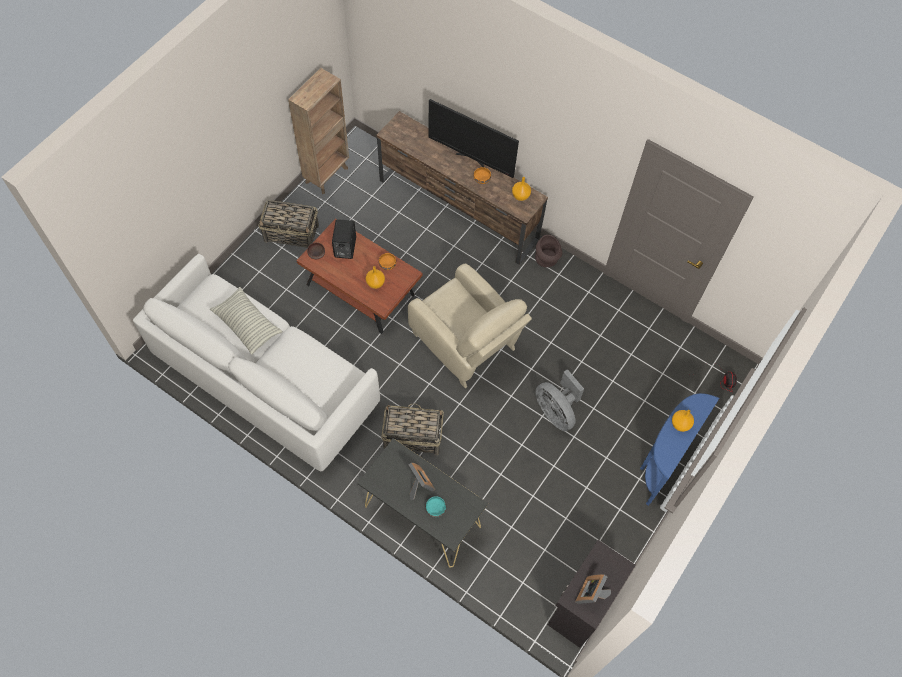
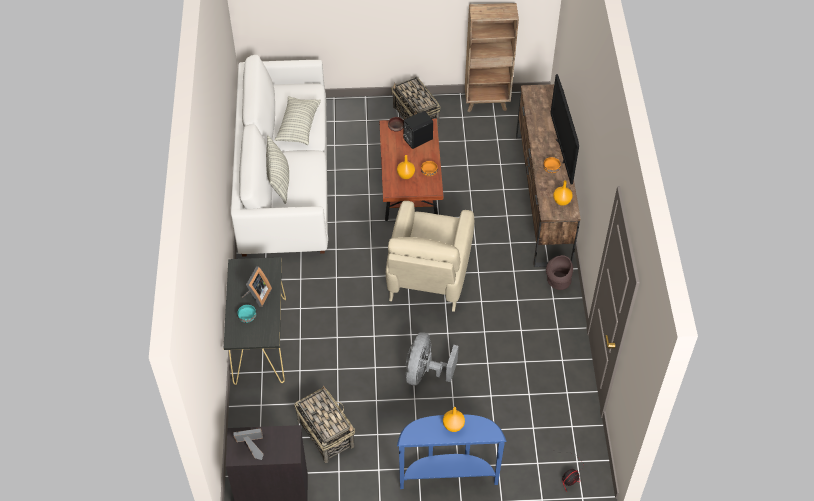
camera: 55 degrees right, 10 degrees down
basket [381,403,444,455] -> basket moved to [294,386,355,463]
none -> pillow [266,135,289,204]

